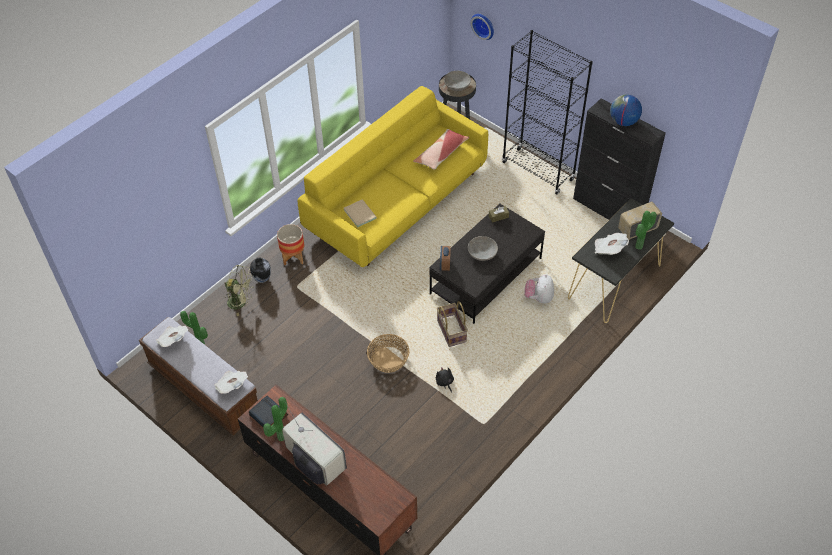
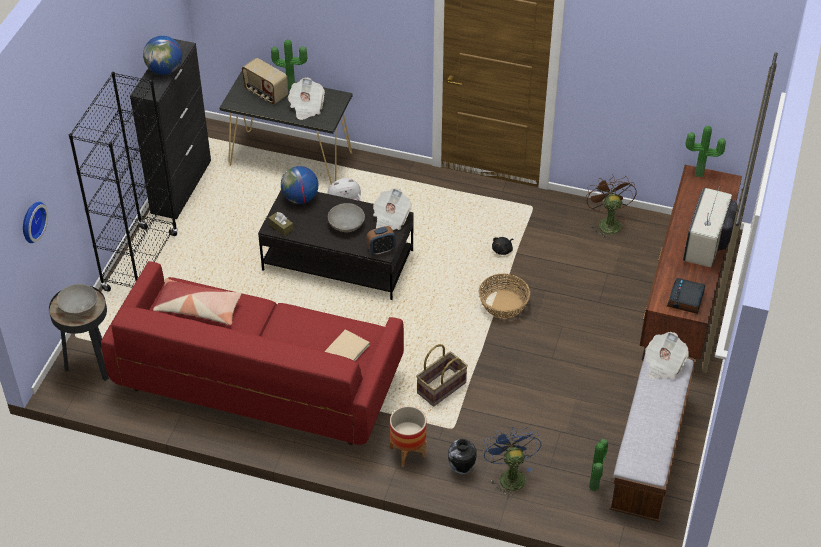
camera: 115 degrees left, 5 degrees down
newspaper [156,326,188,347] -> newspaper moved to [373,188,412,230]
green fan [224,265,254,316] -> blue fan [483,427,541,498]
potted plant [263,397,287,441] -> potted plant moved to [685,126,726,177]
yellow sofa [298,86,488,267] -> red sofa [101,261,404,445]
basket [437,301,468,347] -> basket moved to [416,344,468,407]
none -> globe [281,166,318,204]
none -> brown fan [586,176,636,239]

